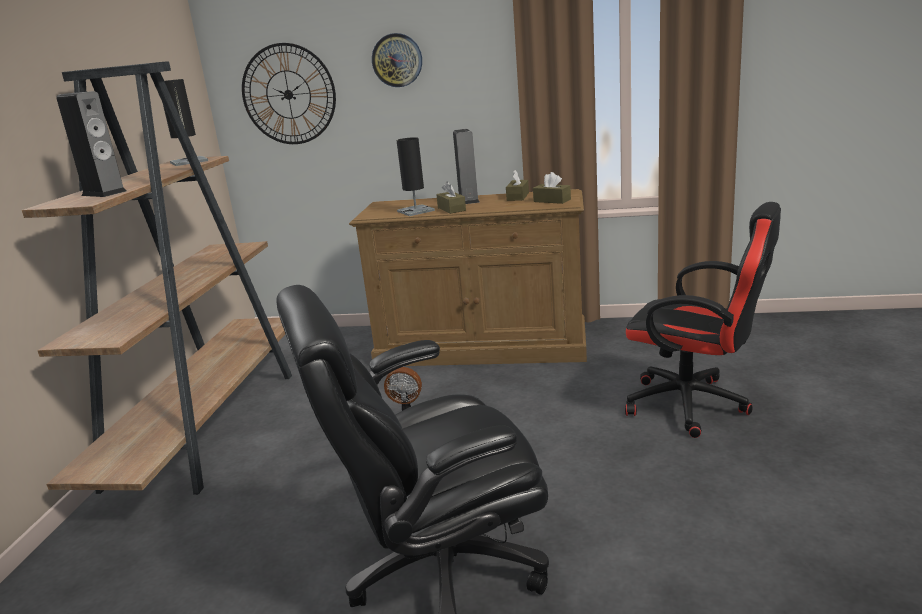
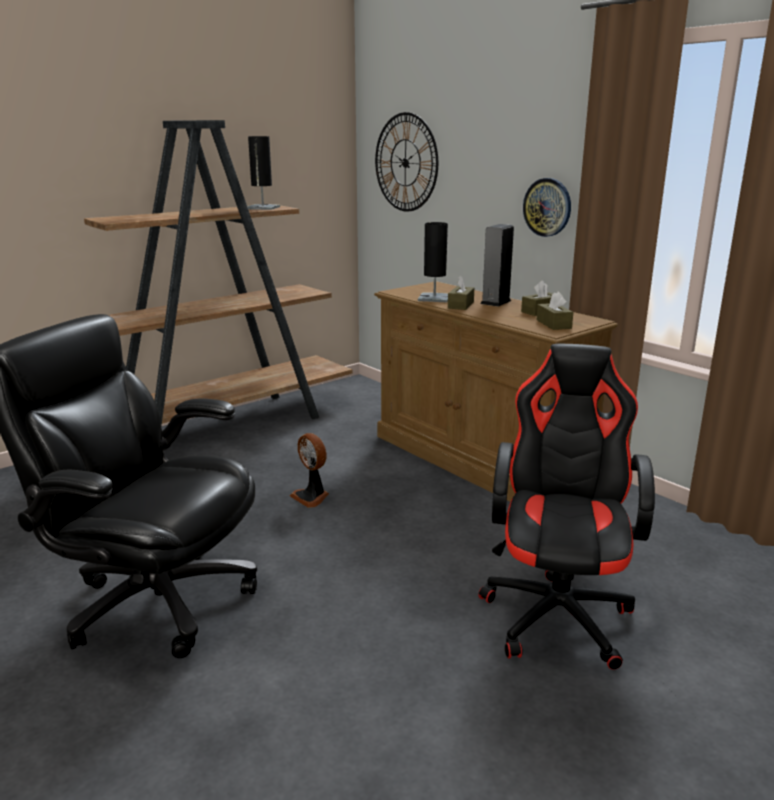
camera: 40 degrees right, 0 degrees up
speaker [56,91,127,197] -> none
wall clock [372,33,422,87] -> wall clock moved to [523,178,571,237]
black office chair [625,202,781,438] -> black office chair turned 150 degrees counterclockwise [478,344,655,670]

